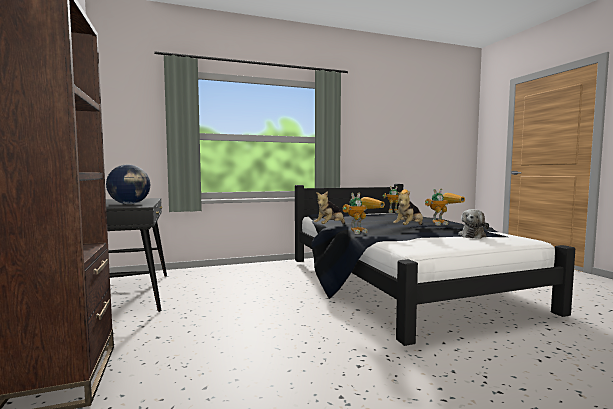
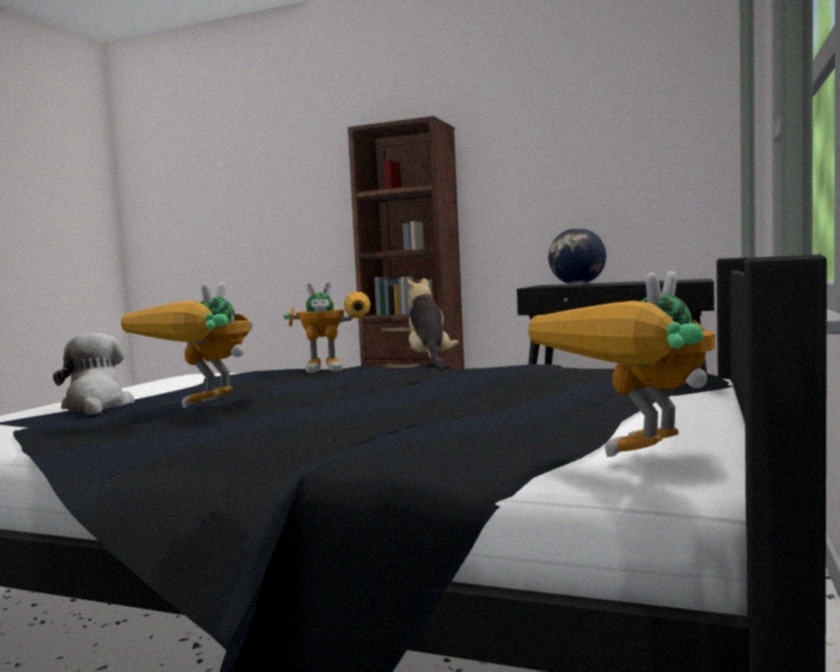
camera: 130 degrees right, 0 degrees up
toy robot [343,192,385,234] -> toy robot turned 105 degrees counterclockwise [283,282,371,373]
plush toy [393,191,423,225] -> none

